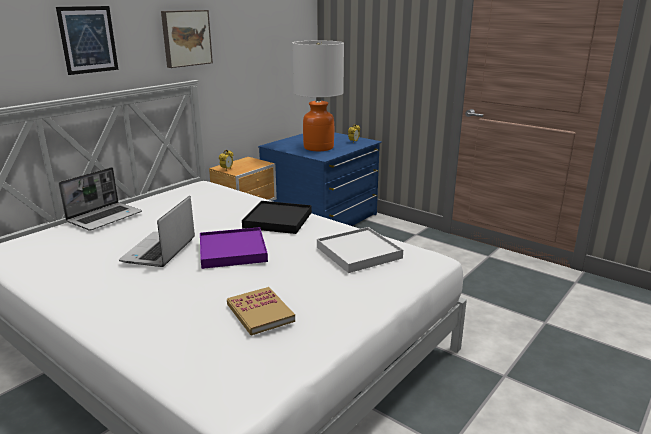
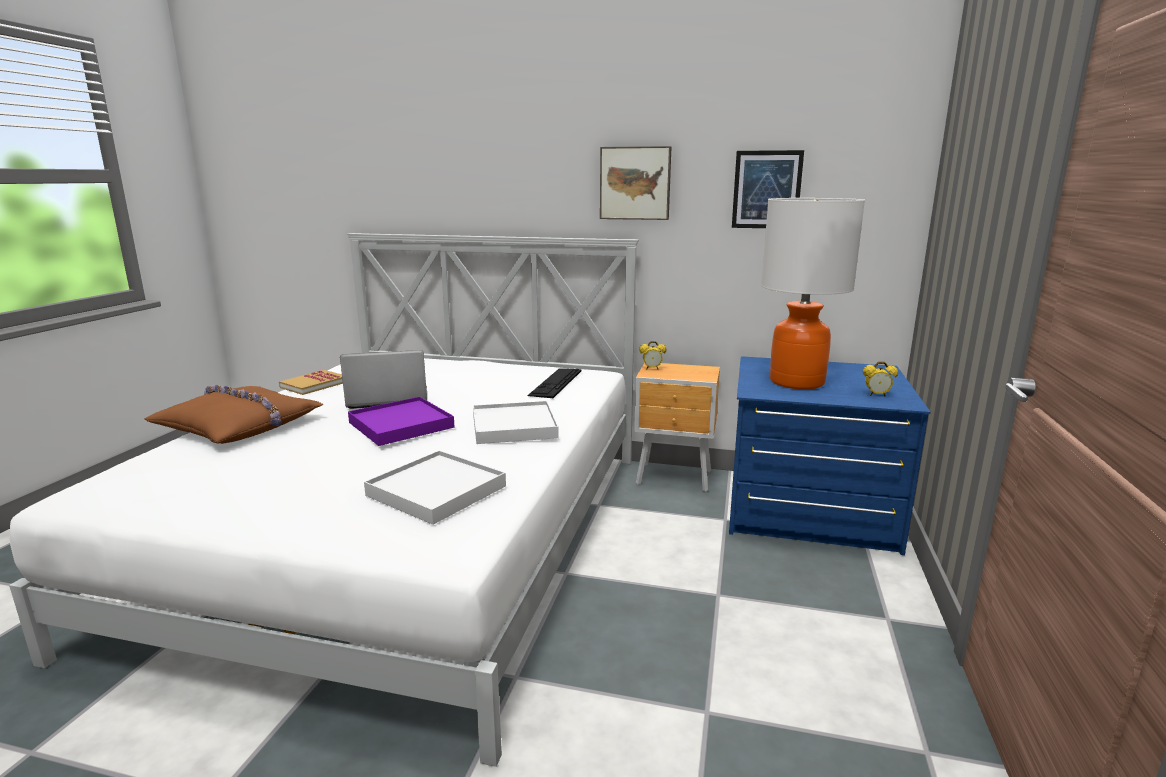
camera: 65 degrees right, 5 degrees down
picture [56,6,118,75] -> picture moved to [732,150,804,228]
laptop [59,167,142,230] -> none
book [227,287,295,336] -> book moved to [279,370,343,395]
black tray [242,201,312,234] -> white tray [473,401,559,444]
none -> brown pillow [145,385,324,444]
none -> keyboard [528,368,581,398]

